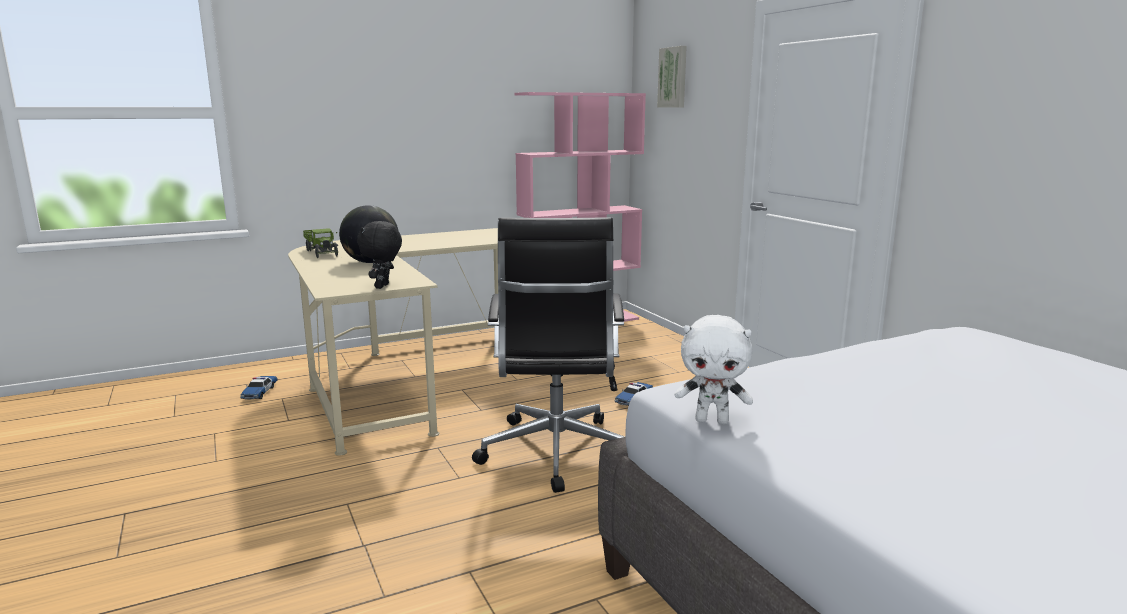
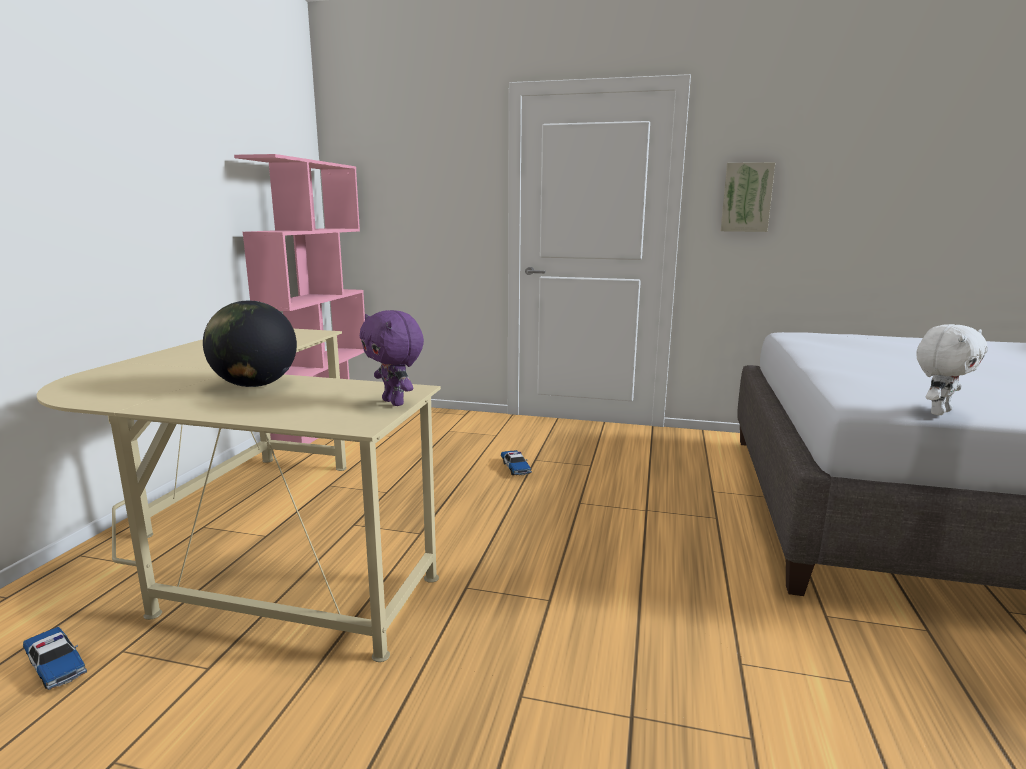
camera: 50 degrees left, 0 degrees up
toy truck [303,228,338,258] -> none
black plush toy [357,221,402,289] -> purple plush toy [359,310,424,406]
black office chair [472,217,625,493] -> none
picture [657,46,687,108] -> picture moved to [721,162,775,232]

